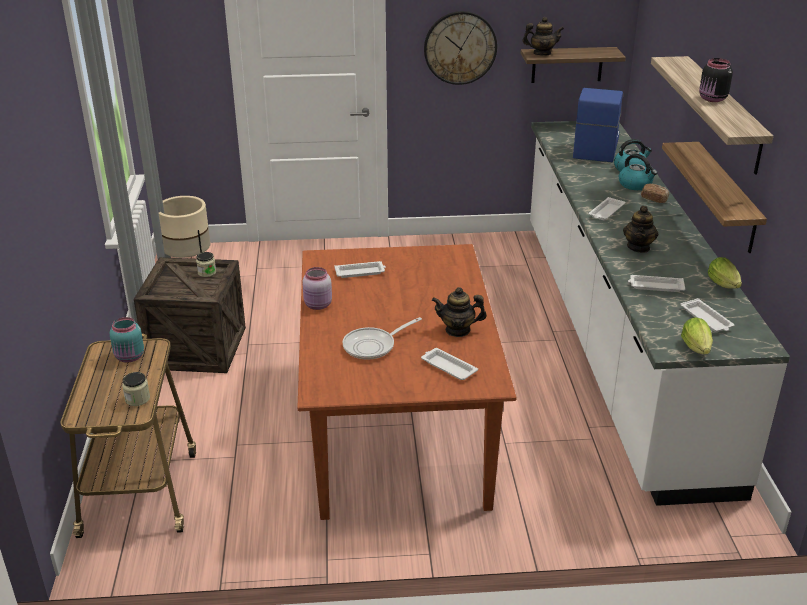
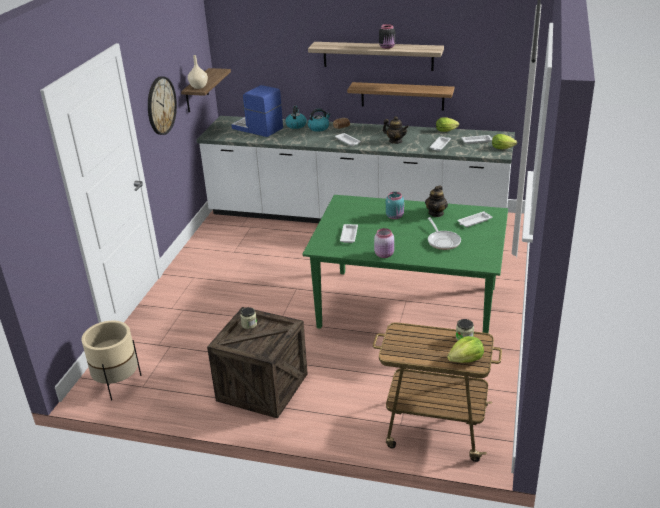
camera: 70 degrees left, 0 degrees up
turquoise jar [110,317,144,363] -> turquoise jar moved to [386,192,404,219]
brown dining table [298,244,516,520] -> green dining table [302,195,508,333]
teapot [522,17,564,56] -> beige vase [188,55,208,89]
none -> lettuce [447,336,484,363]

